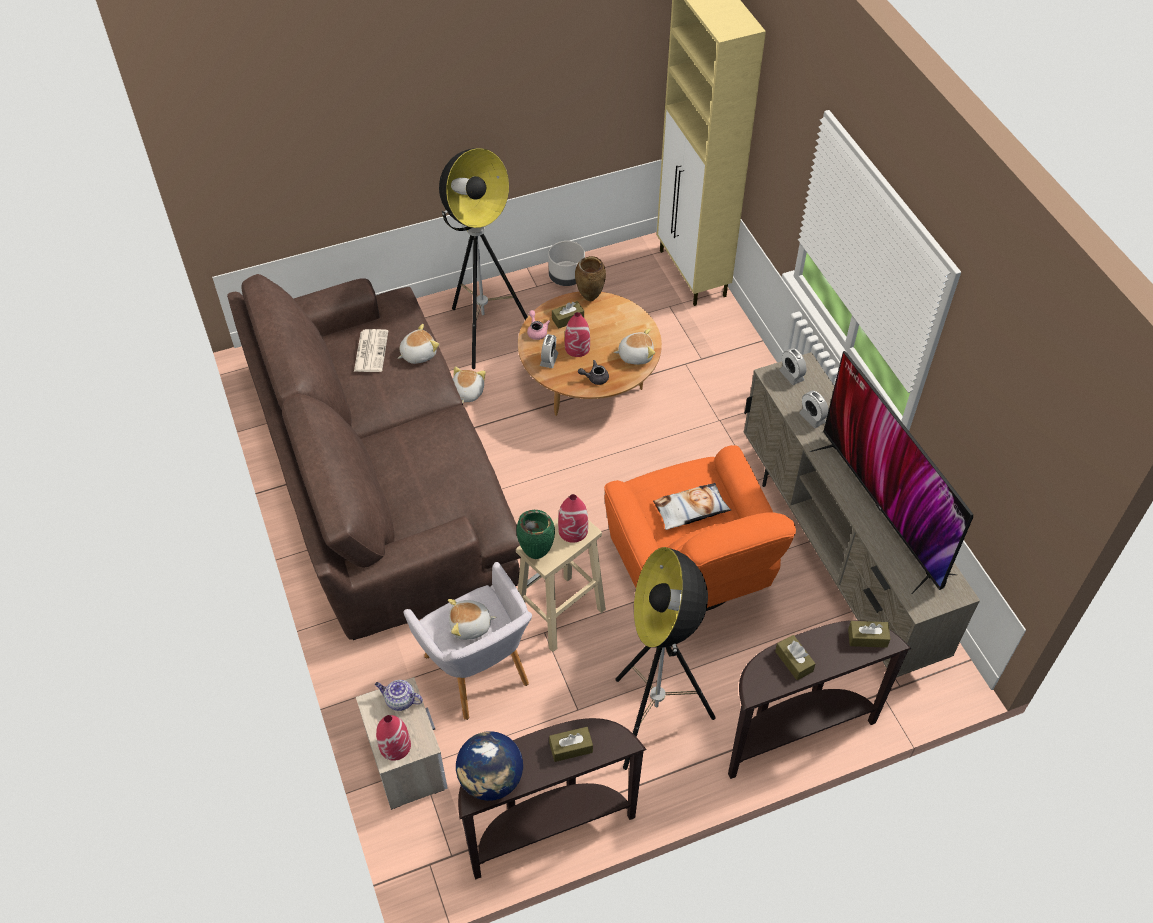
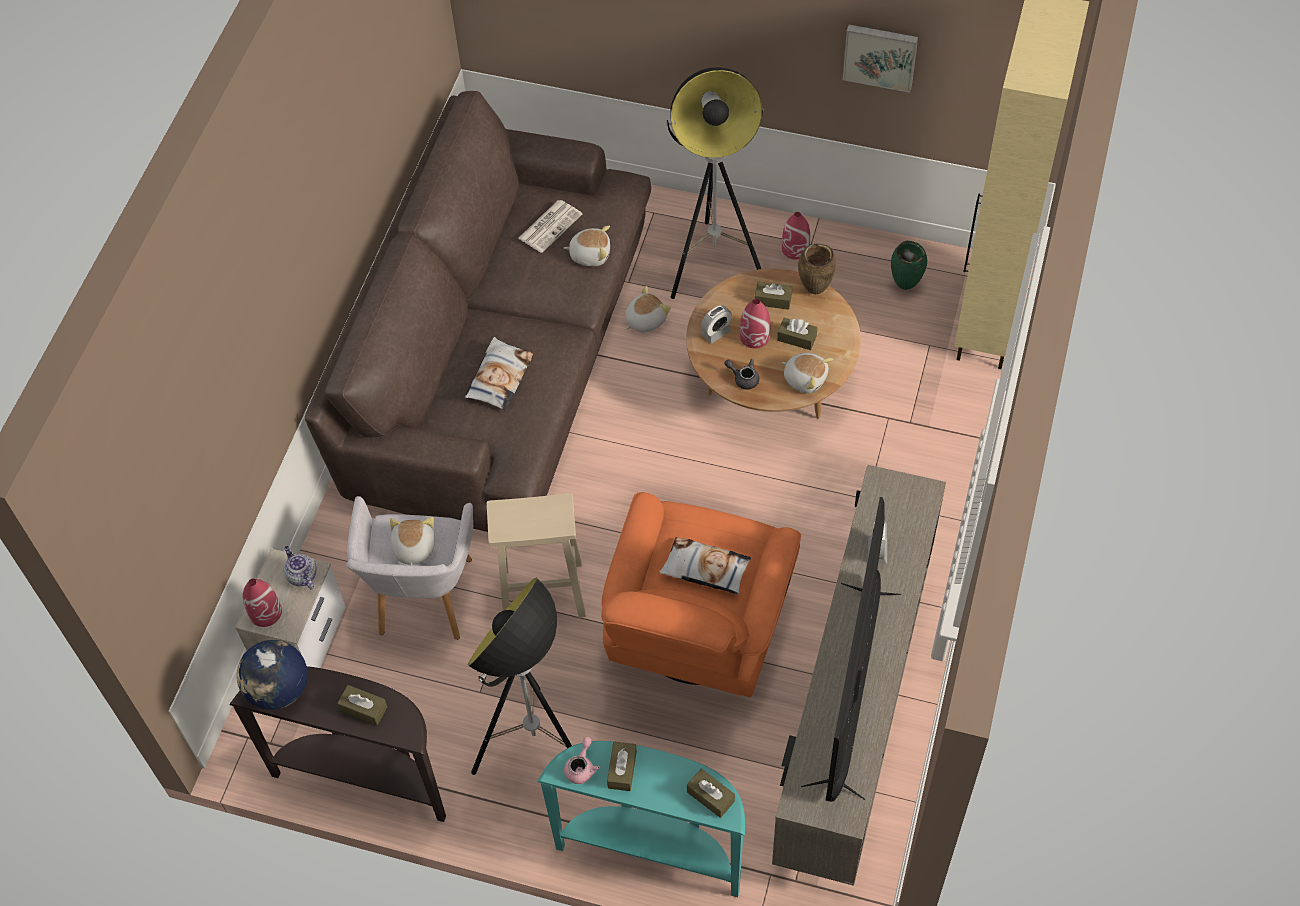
camera: 40 degrees right, 5 degrees up
plush toy [448,599,497,640] -> plush toy turned 60 degrees clockwise [390,517,435,565]
green vase [517,510,555,559] -> green vase moved to [891,241,927,290]
pink teapot [527,310,550,340] -> pink teapot moved to [564,737,600,784]
grey planter [548,241,585,286] -> none
red vase [558,494,588,543] -> red vase moved to [782,212,810,259]
brown console table [728,620,911,779] -> turquoise console table [537,741,745,897]
alarm clock [779,348,807,385] -> none
none -> pillow [465,337,534,411]
none -> brown tissue box [777,318,817,350]
none -> picture [843,25,918,93]

